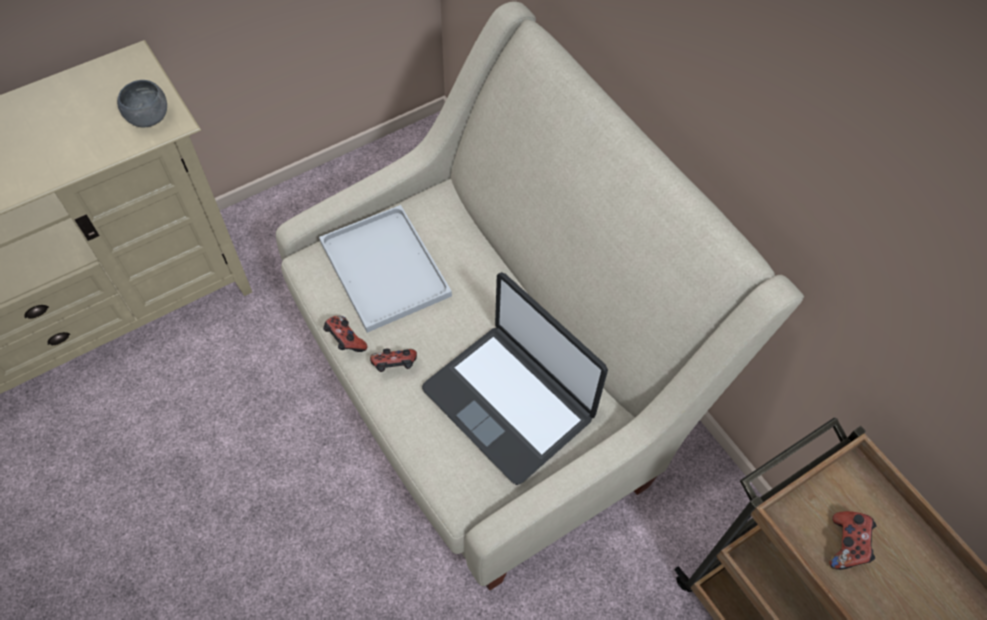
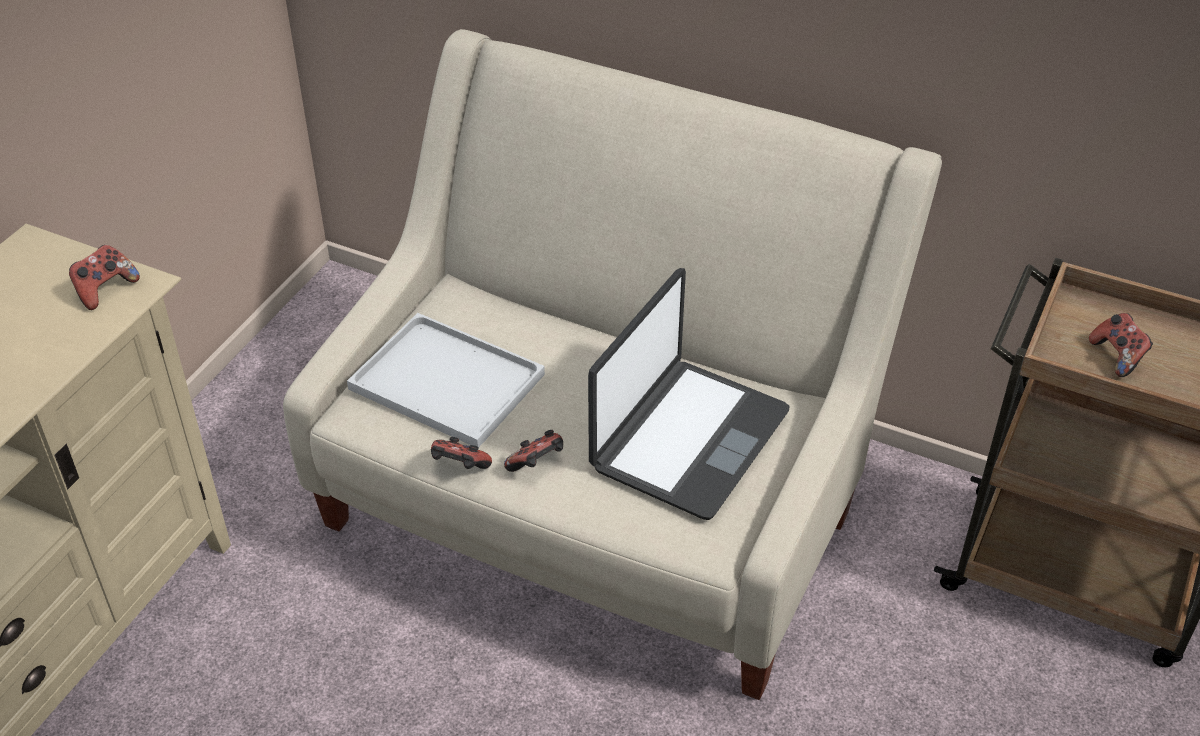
camera: 30 degrees left, 15 degrees down
grey bowl [117,80,167,127] -> game controller [69,245,140,310]
laptop [422,272,608,485] -> laptop turned 75 degrees counterclockwise [588,268,789,520]

